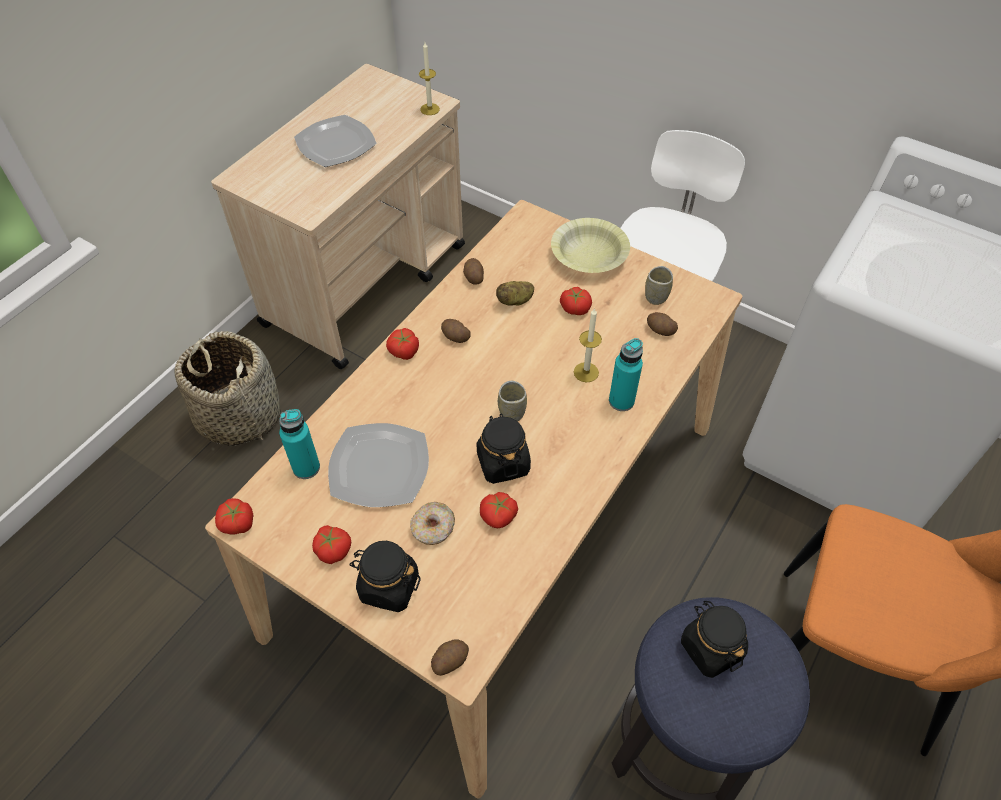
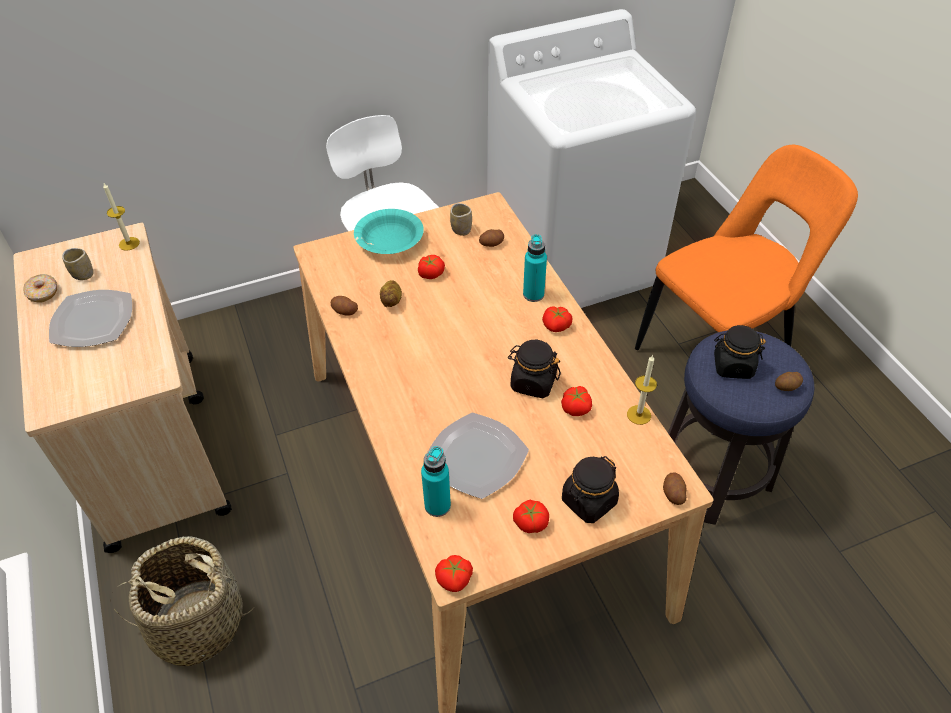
camera: 55 degrees left, 5 degrees down
tomato [386,328,419,360] -> tomato moved to [542,306,572,332]
donut [410,502,455,545] -> donut moved to [23,274,57,302]
potato [441,319,471,343] -> potato moved to [775,372,803,391]
cup [498,381,527,421] -> cup moved to [62,248,93,280]
yellow bowl [551,218,630,273] -> turquoise bowl [354,209,424,254]
candle [574,308,602,382] -> candle moved to [627,355,657,425]

